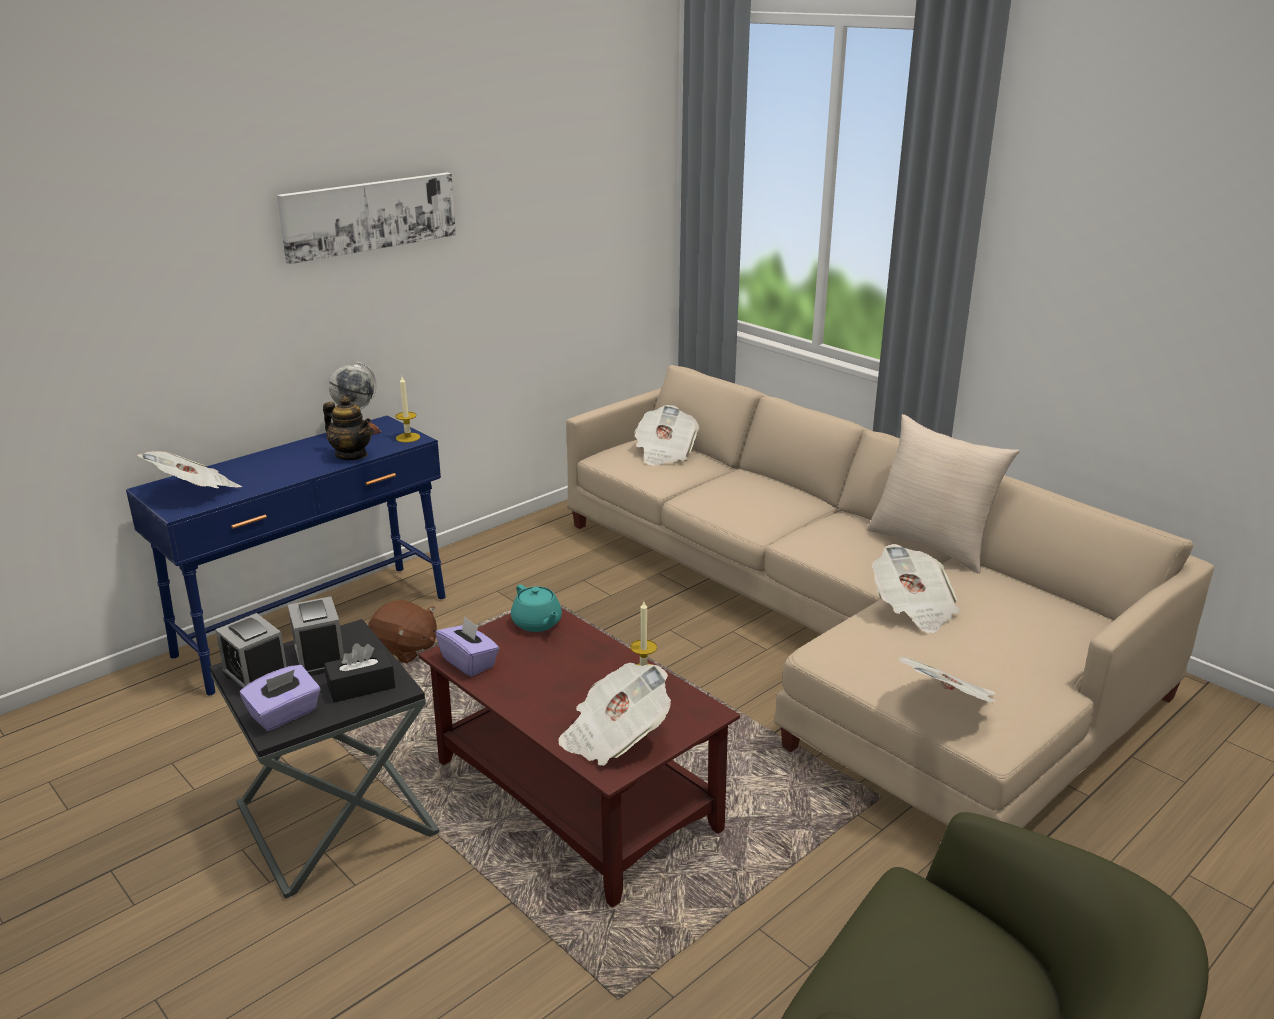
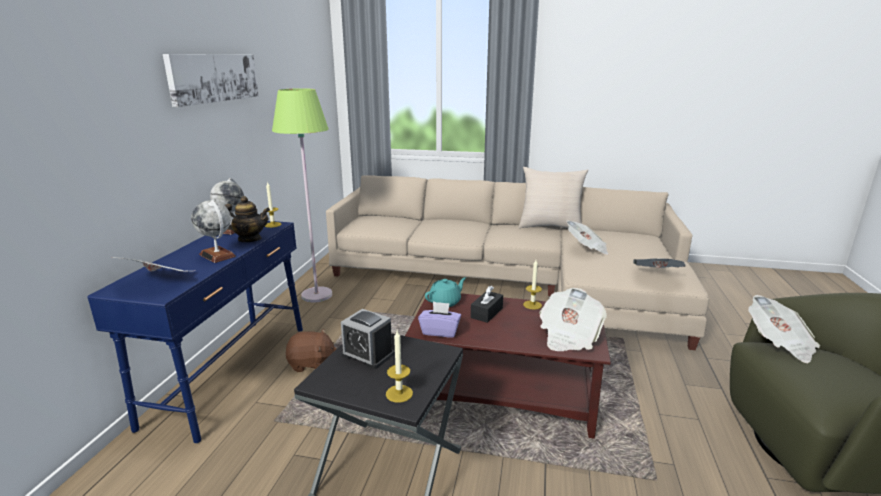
camera: 35 degrees left, 5 degrees down
alarm clock [215,613,287,688] -> none
purple tissue box [240,665,320,731] -> candle [386,331,413,403]
black tissue box [324,643,395,703] -> black tissue box moved to [471,286,503,323]
turquoise teapot [511,584,562,632] -> turquoise teapot turned 60 degrees counterclockwise [425,277,466,307]
newspaper [634,405,699,465] -> newspaper moved to [749,295,820,363]
none -> globe [191,200,236,263]
none -> green floor lamp [272,88,332,302]

